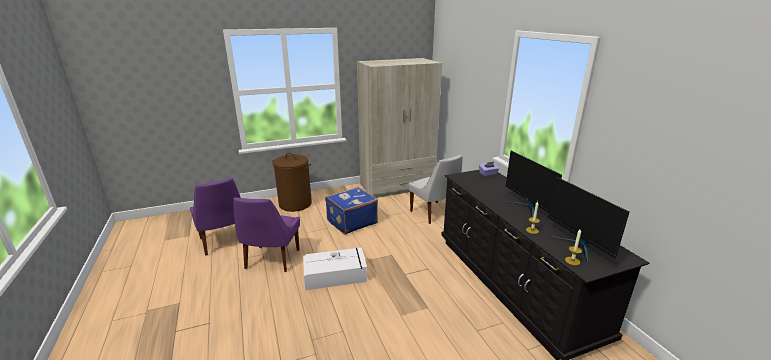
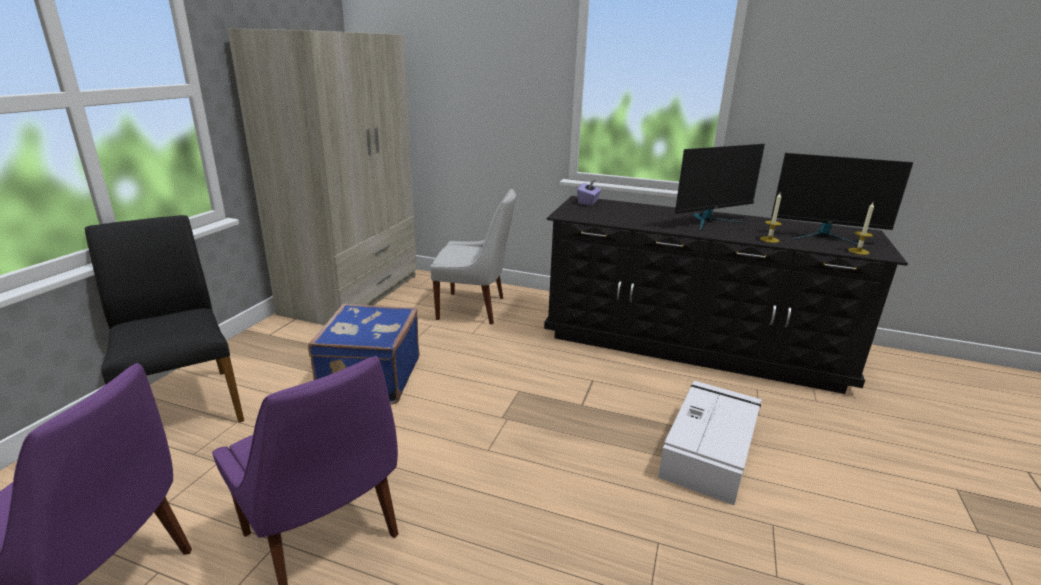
camera: 50 degrees left, 0 degrees up
brown laundry basket [272,153,312,212] -> black chair [85,215,244,423]
white storage box [303,248,367,290] -> white storage box moved to [658,381,762,505]
monitor [505,151,562,217] -> monitor turned 45 degrees counterclockwise [675,144,765,231]

